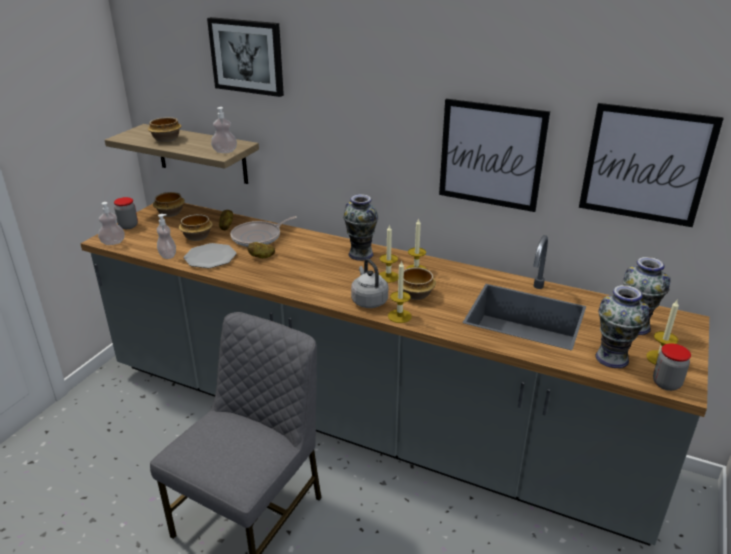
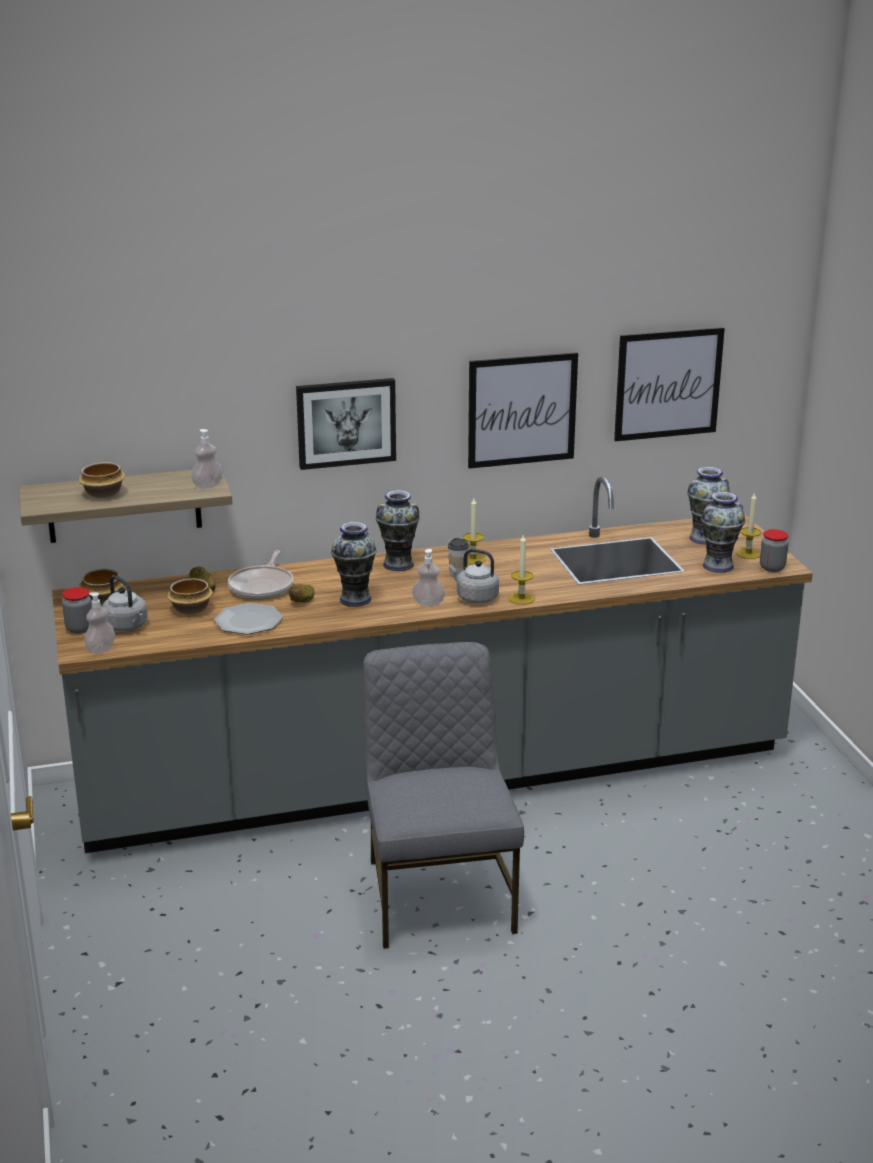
camera: 40 degrees left, 5 degrees down
soap dispenser [157,214,176,259] -> soap dispenser moved to [412,549,445,607]
picture [207,17,284,97] -> picture moved to [296,378,396,470]
candle [379,224,398,283] -> cup [448,538,469,576]
bowl [397,267,436,300] -> none
none -> grey kettle [102,575,148,632]
none -> vase [331,522,377,607]

